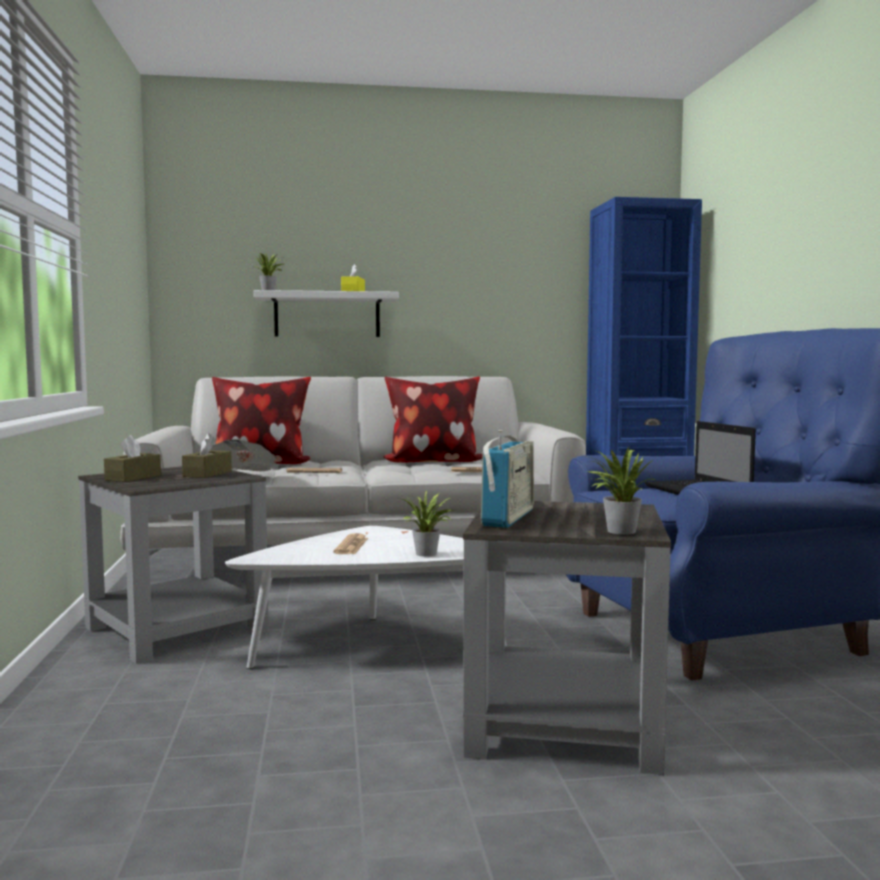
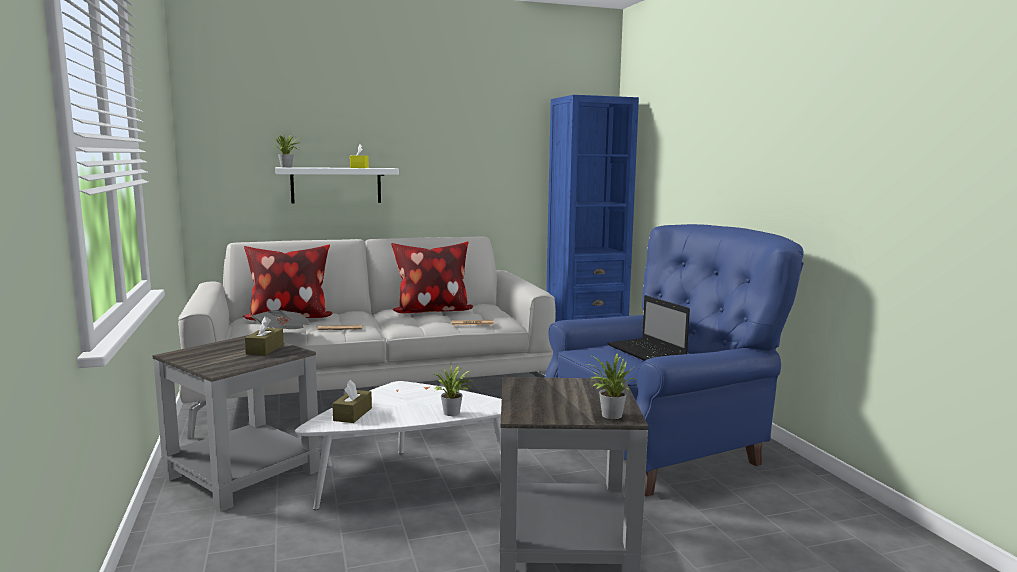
camera: 10 degrees left, 5 degrees up
brown tissue box [104,435,161,482] -> brown tissue box moved to [332,380,372,423]
newspaper [333,533,368,554] -> none
radio [481,430,534,528] -> none

